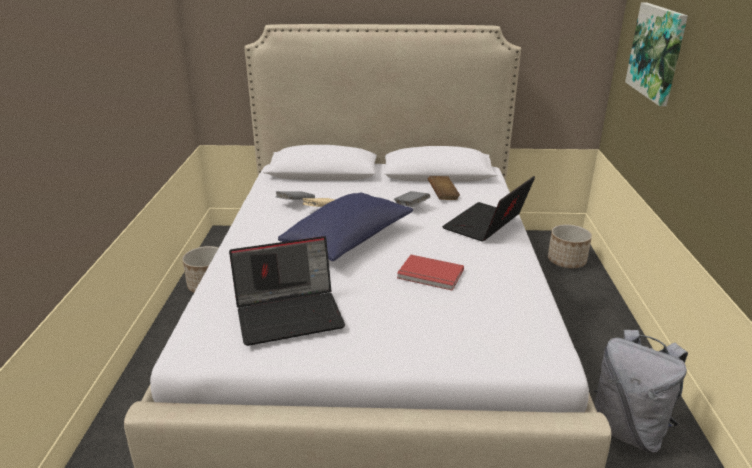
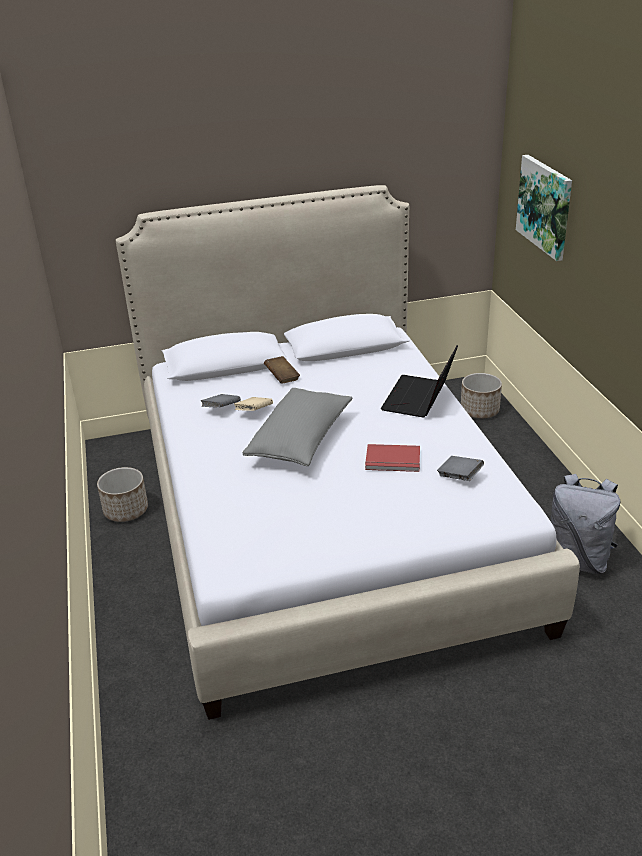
camera: 15 degrees left, 5 degrees up
laptop [229,236,345,346] -> none
blue pillow [278,193,413,261] -> grey pillow [243,388,352,466]
grey book [394,191,430,207] -> grey book moved to [437,456,484,481]
brown book [428,176,460,200] -> brown book moved to [264,356,300,384]

